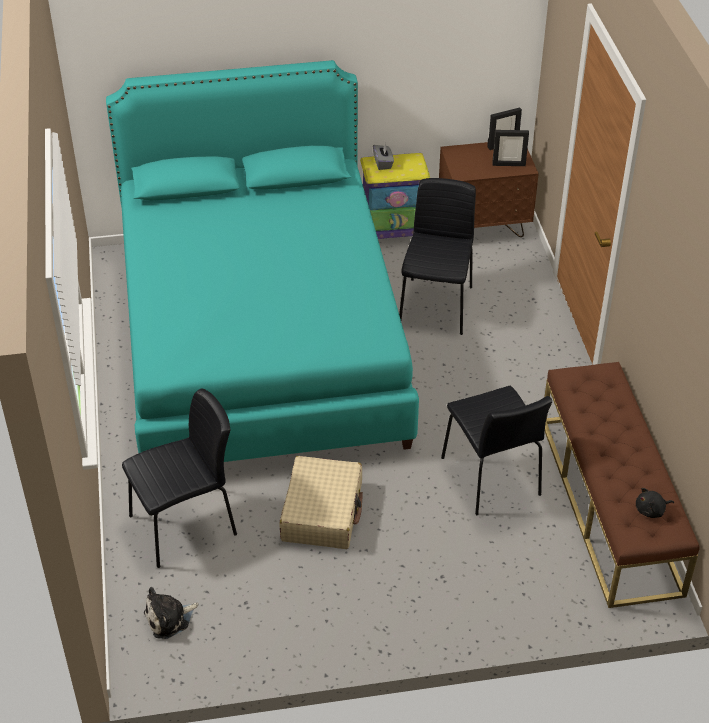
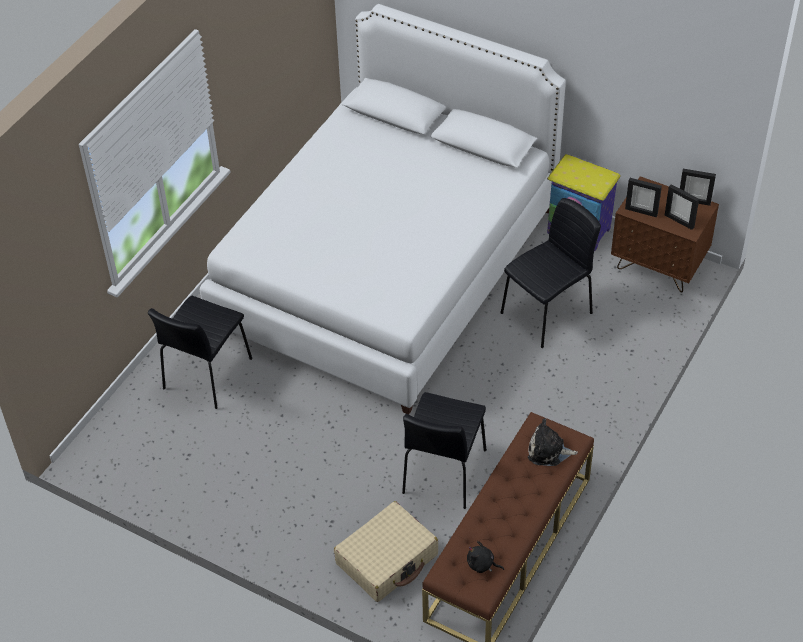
camera: 40 degrees right, 5 degrees up
turquoise bed [106,60,419,462] -> white bed [200,4,566,414]
black chair [122,389,237,568] -> black chair turned 105 degrees clockwise [148,296,253,409]
plush toy [144,587,199,639] -> plush toy moved to [528,418,578,466]
beige suitcase [279,456,363,549] -> beige suitcase moved to [334,501,438,602]
grey tissue box [373,143,394,170] -> none
none -> picture frame [625,178,662,217]

